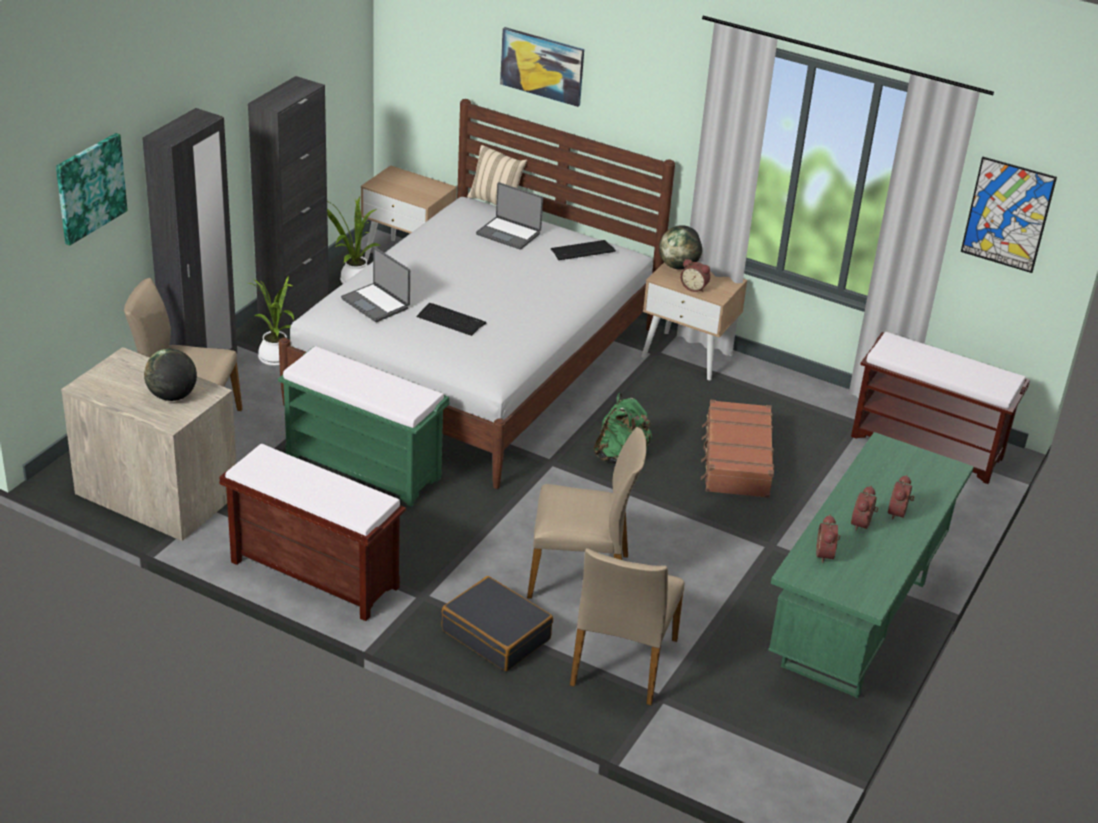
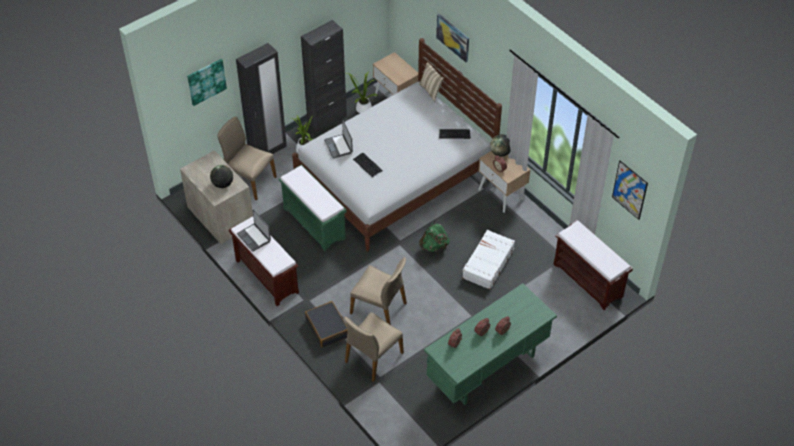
camera: 25 degrees right, 15 degrees up
laptop [476,182,543,250] -> laptop moved to [237,210,271,252]
brown suitcase [701,400,774,498] -> white suitcase [462,230,515,289]

